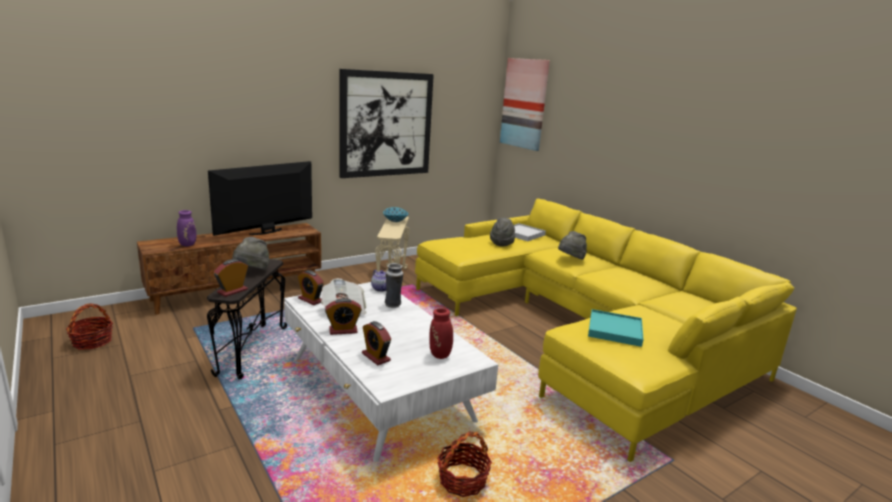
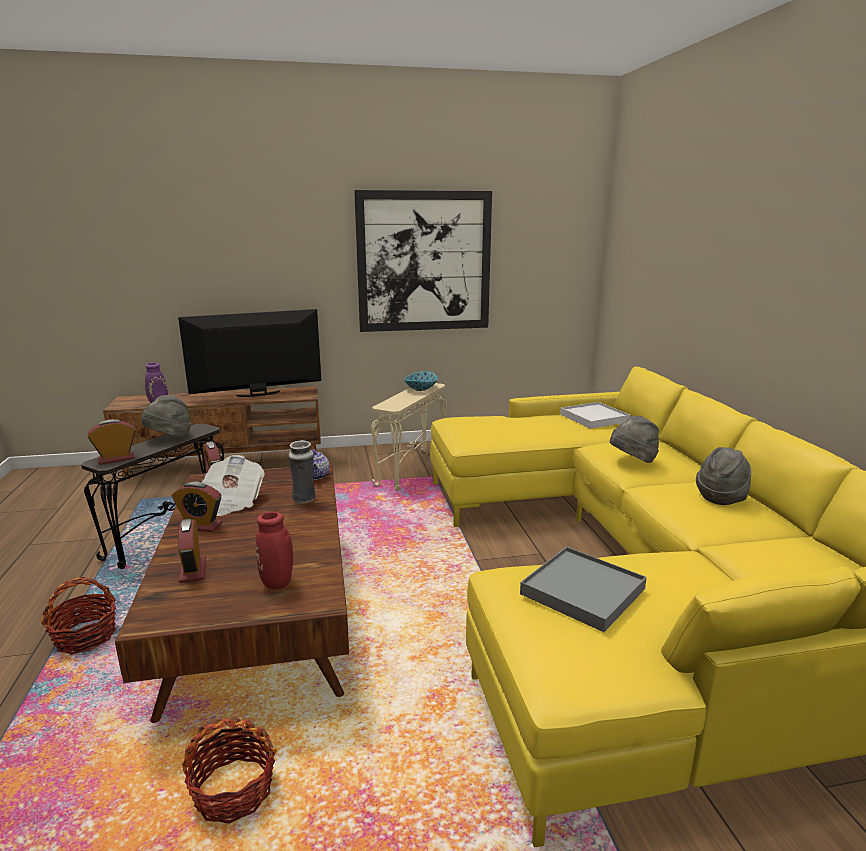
camera: 25 degrees right, 0 degrees up
basket [66,304,113,350] -> basket moved to [41,577,116,654]
white coffee table [284,282,498,462] -> brown coffee table [115,464,349,723]
grey hat [490,218,515,247] -> grey hat moved to [696,447,751,505]
picture [500,58,550,151] -> none
turquoise tray [588,309,644,347] -> grey tray [520,547,647,632]

